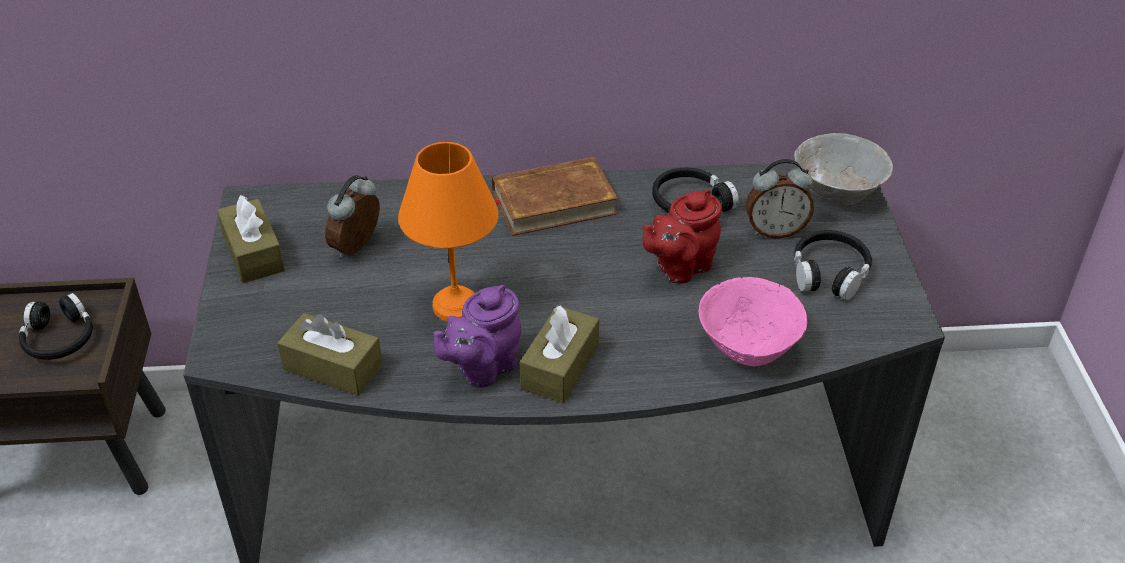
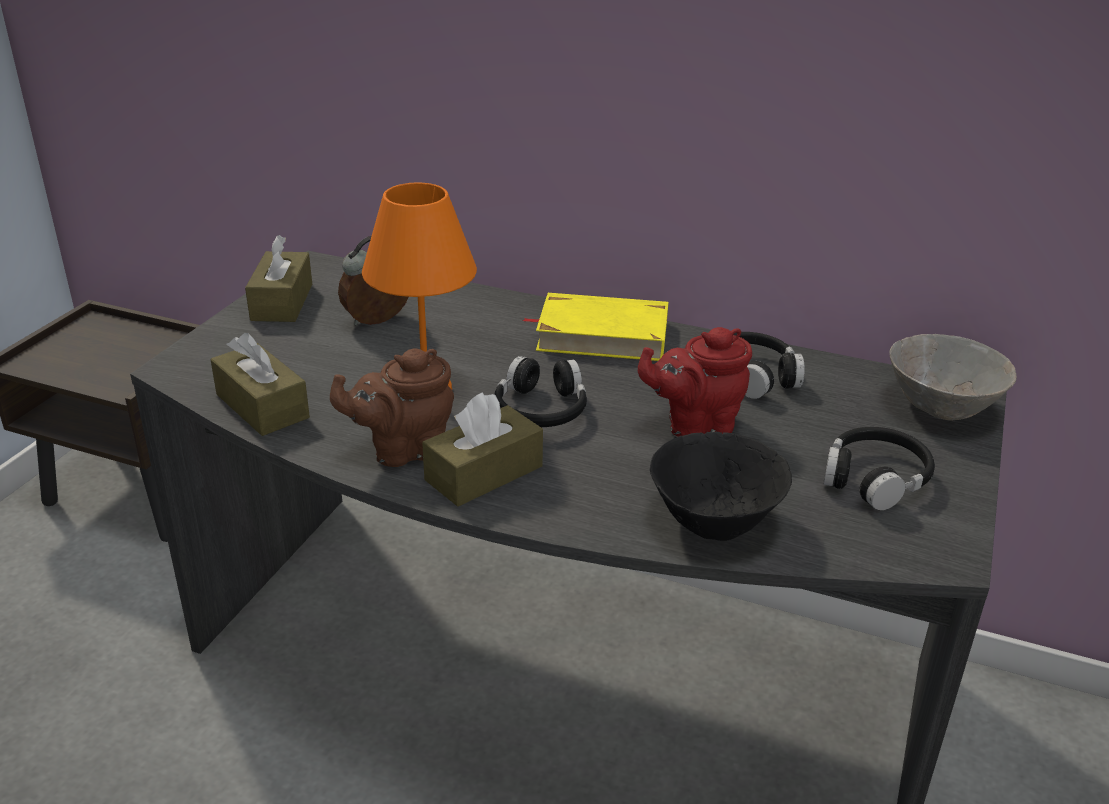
camera: 25 degrees right, 10 degrees down
black headphones [19,293,93,360] -> black headphones moved to [494,356,587,427]
purple teapot [434,285,521,388] -> brown teapot [330,349,454,467]
brown book [492,157,618,236] -> yellow book [522,293,668,361]
pink bowl [699,277,807,367] -> black bowl [650,432,792,541]
alarm clock [746,159,814,239] -> none

